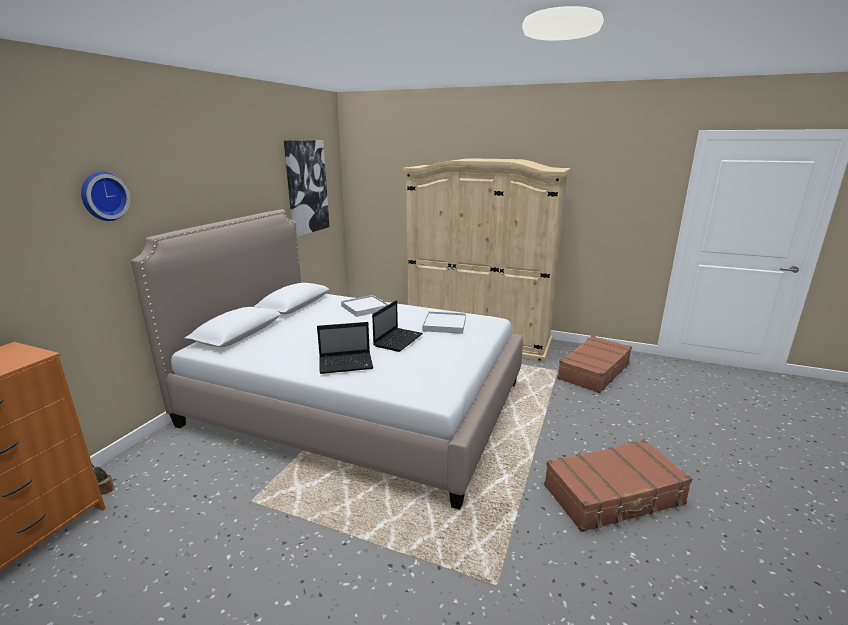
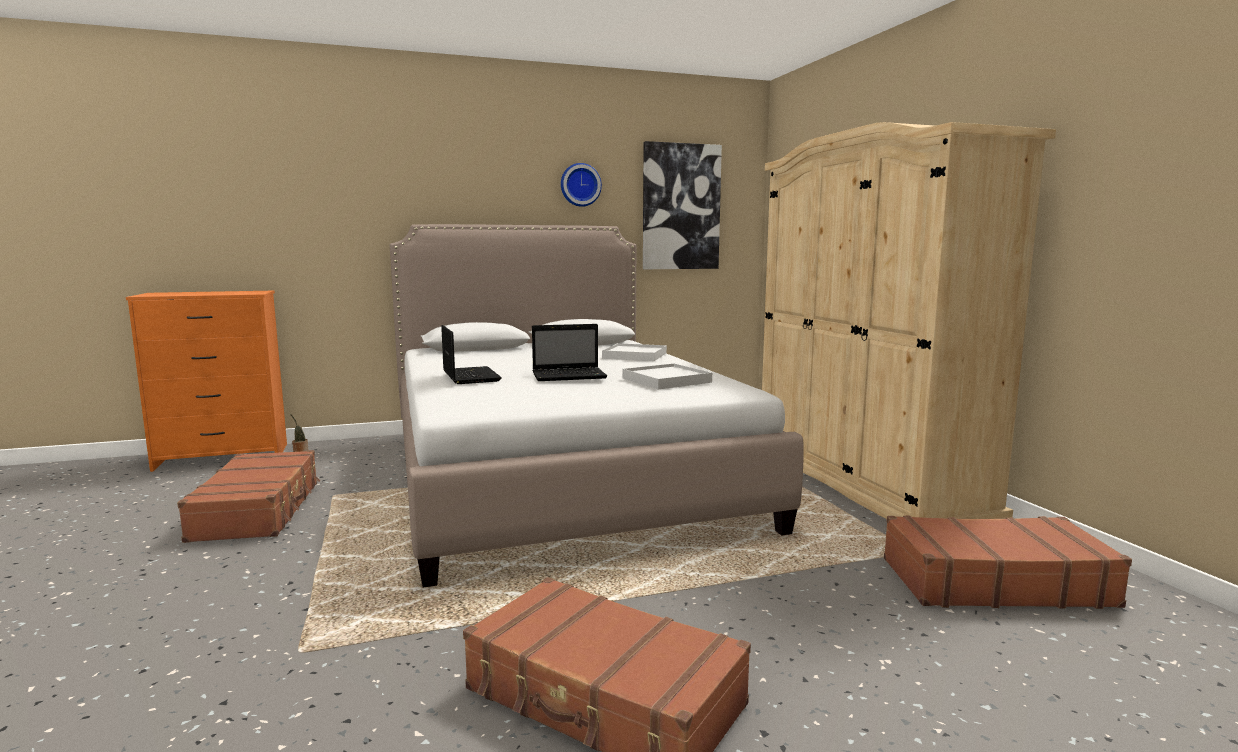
camera: 50 degrees right, 10 degrees down
wall clock [81,172,131,221] -> wall clock moved to [561,163,602,207]
laptop [317,322,373,374] -> laptop turned 150 degrees counterclockwise [441,325,502,384]
none -> brown suitcase [177,450,320,543]

